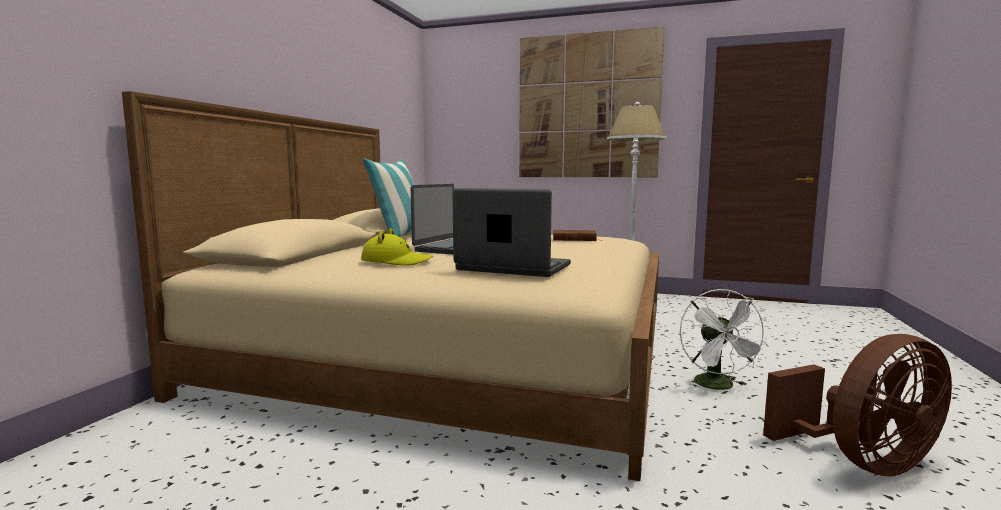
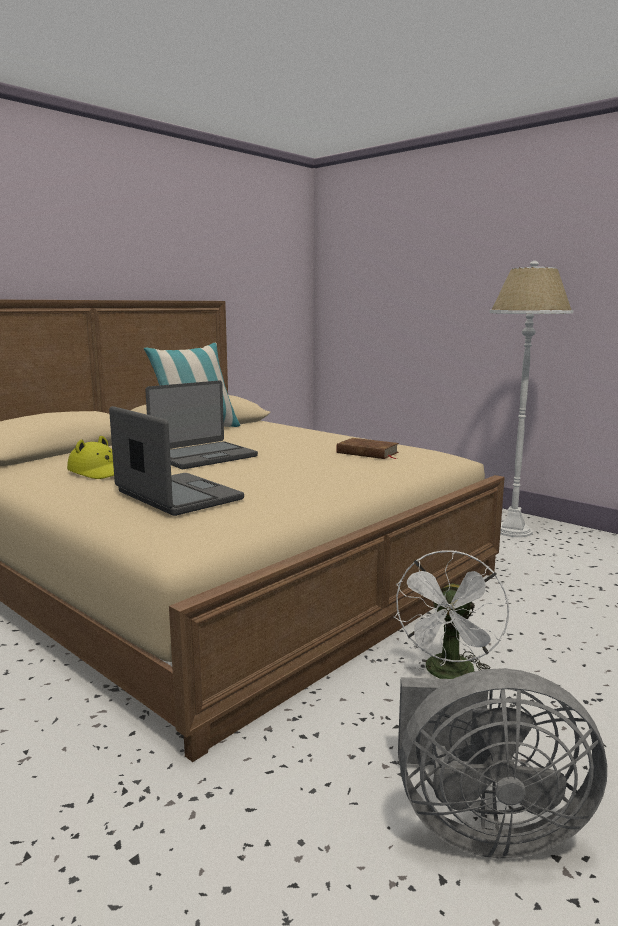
camera: 25 degrees right, 5 degrees up
picture [519,27,664,177] -> none
brown fan [763,334,952,476] -> grey fan [398,668,607,858]

